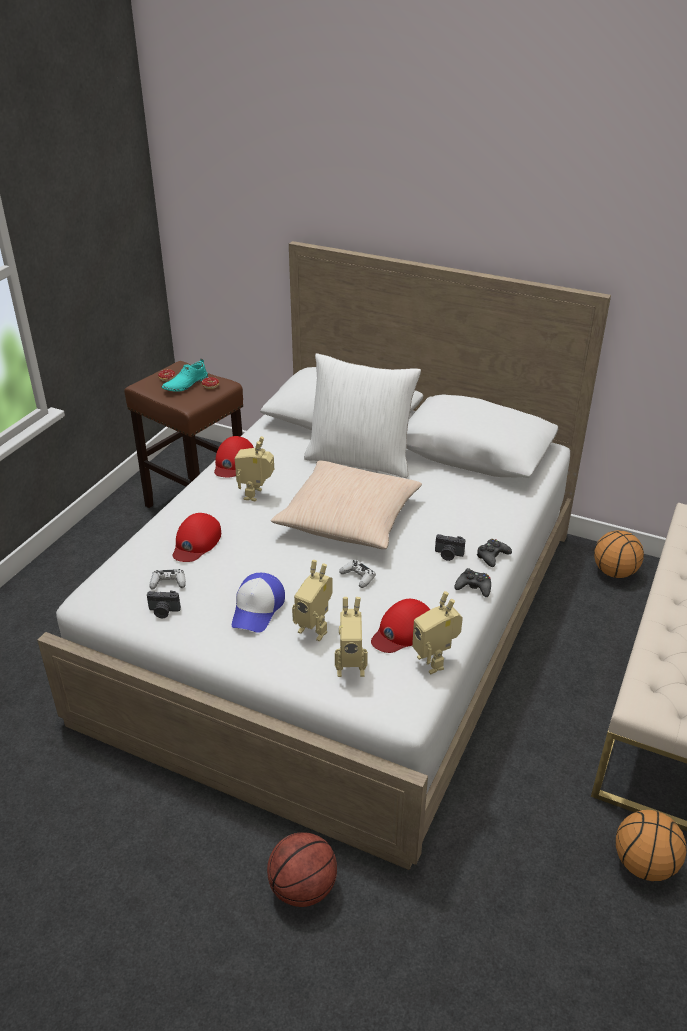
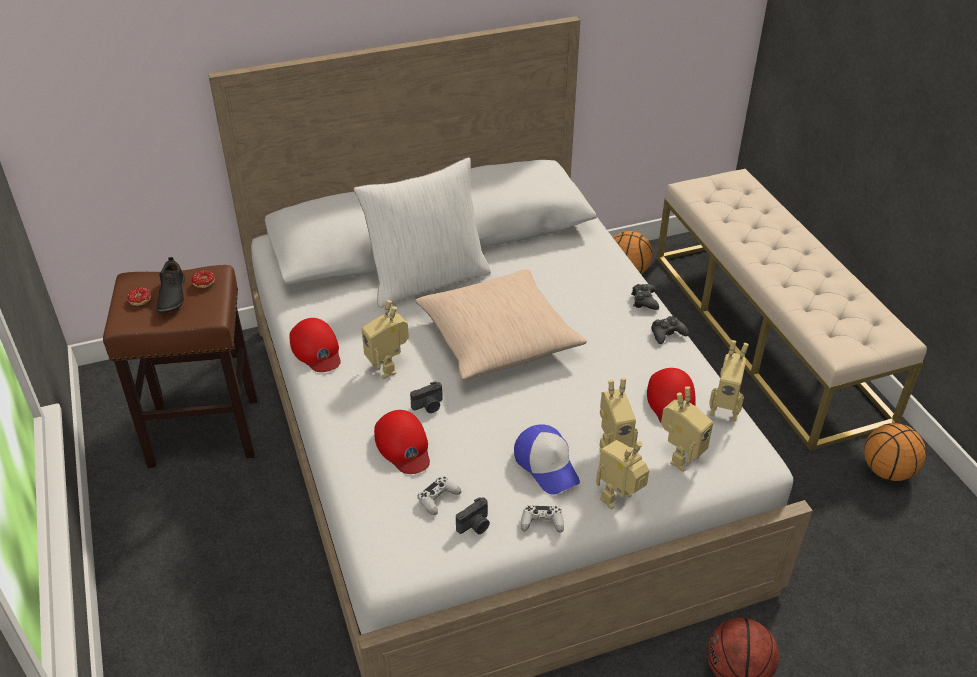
camera: 45 degrees left, 5 degrees up
turquoise shoe [162,359,208,392] -> black shoe [156,257,185,313]
white game controller [339,560,376,588] -> white game controller moved to [521,505,564,533]
camera [435,534,465,561] -> camera moved to [410,381,443,413]
none -> toy robot [596,440,649,509]

